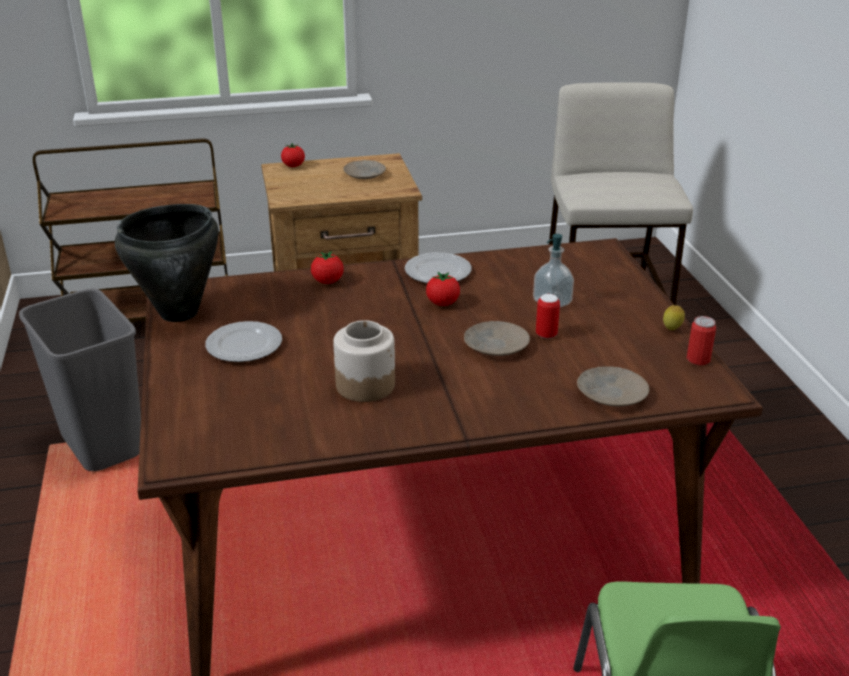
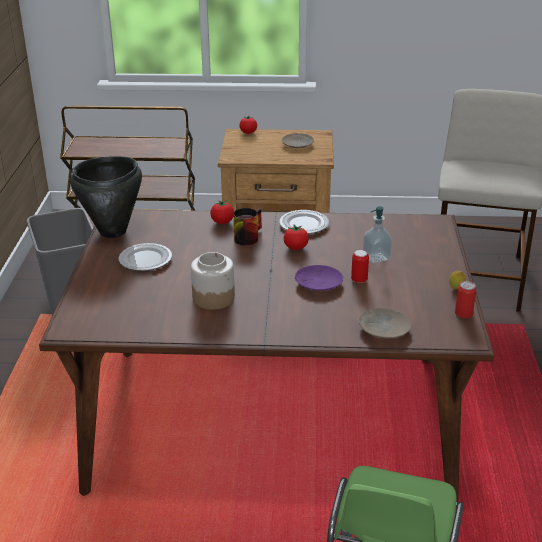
camera: 15 degrees right, 0 degrees up
beige plate [464,321,530,356] -> purple plate [295,265,343,291]
none -> mug [234,208,262,246]

